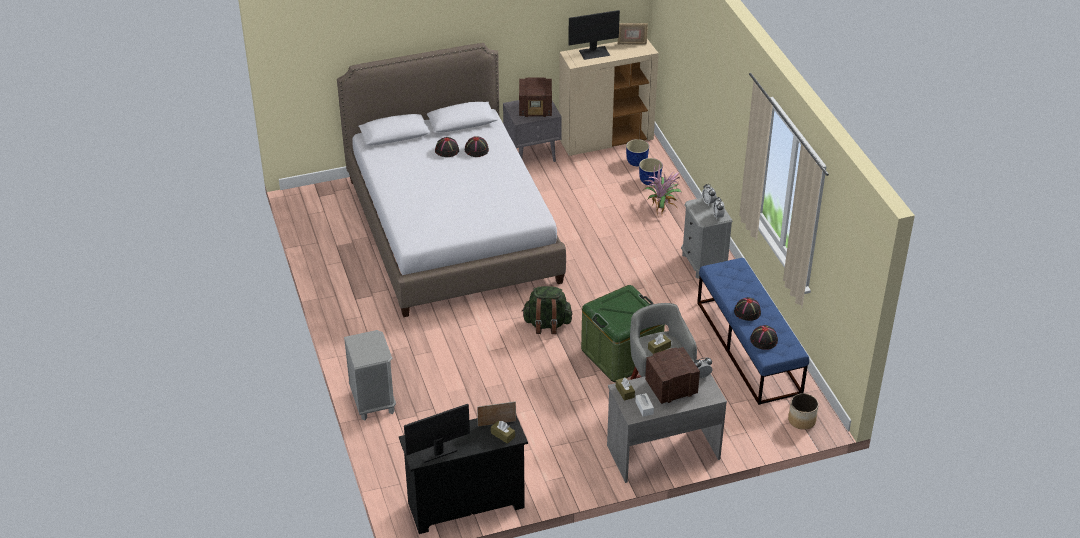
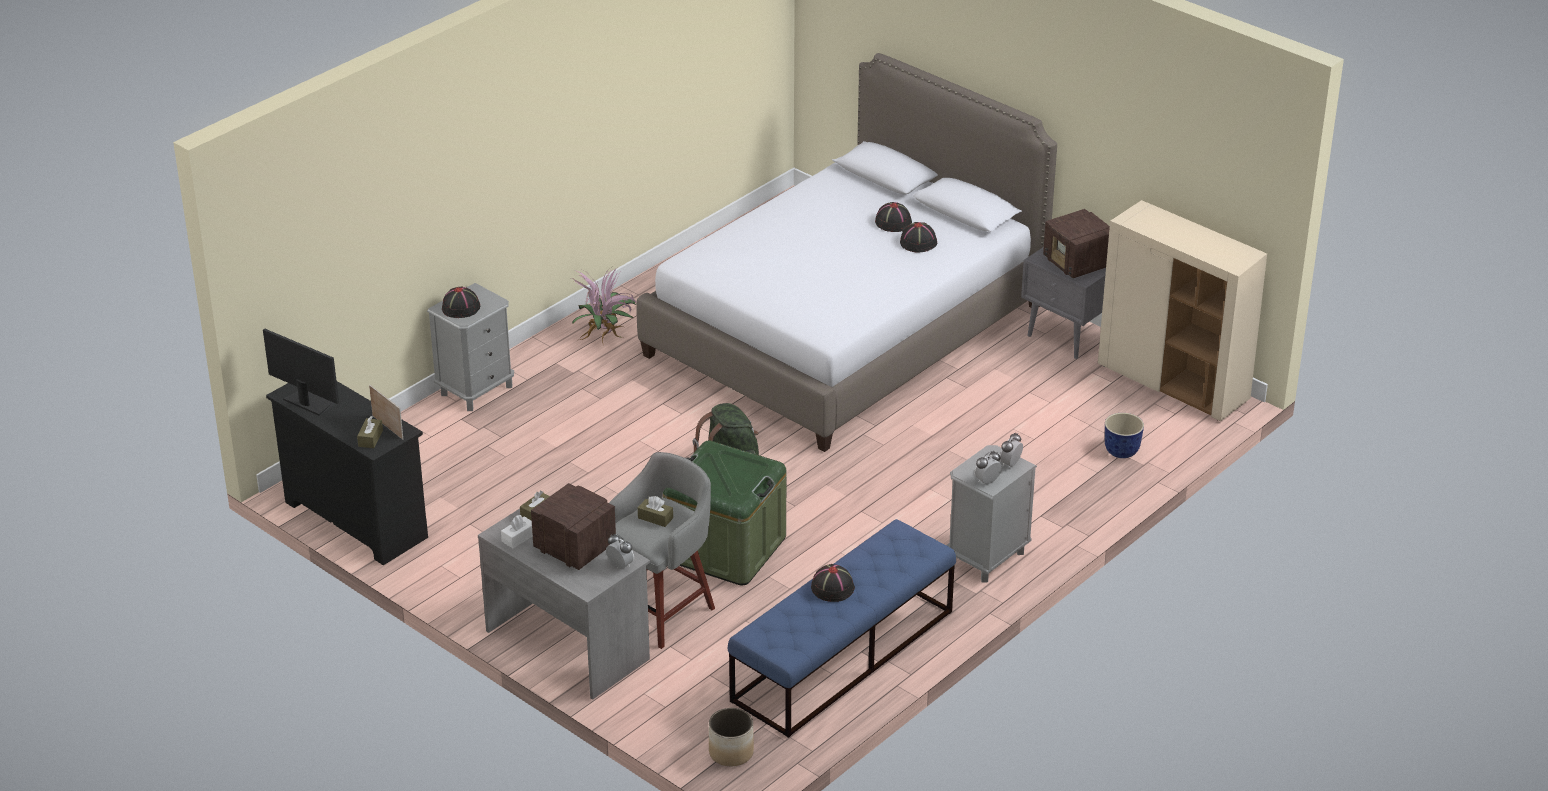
camera: 60 degrees right, 5 degrees down
monitor [568,10,620,60] -> none
picture frame [618,23,648,45] -> none
planter [626,139,649,166] -> none
potted plant [642,164,682,215] -> potted plant moved to [570,268,636,343]
black hat [750,325,778,350] -> black hat moved to [442,286,480,318]

